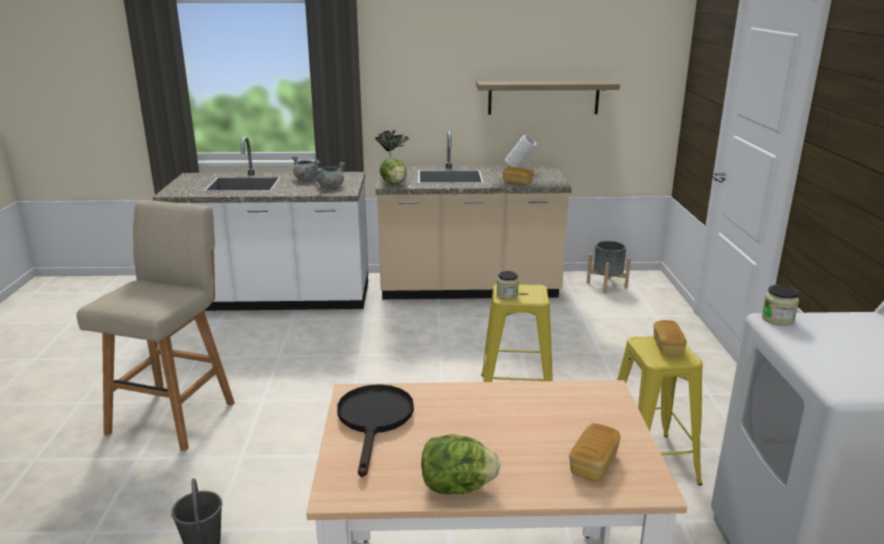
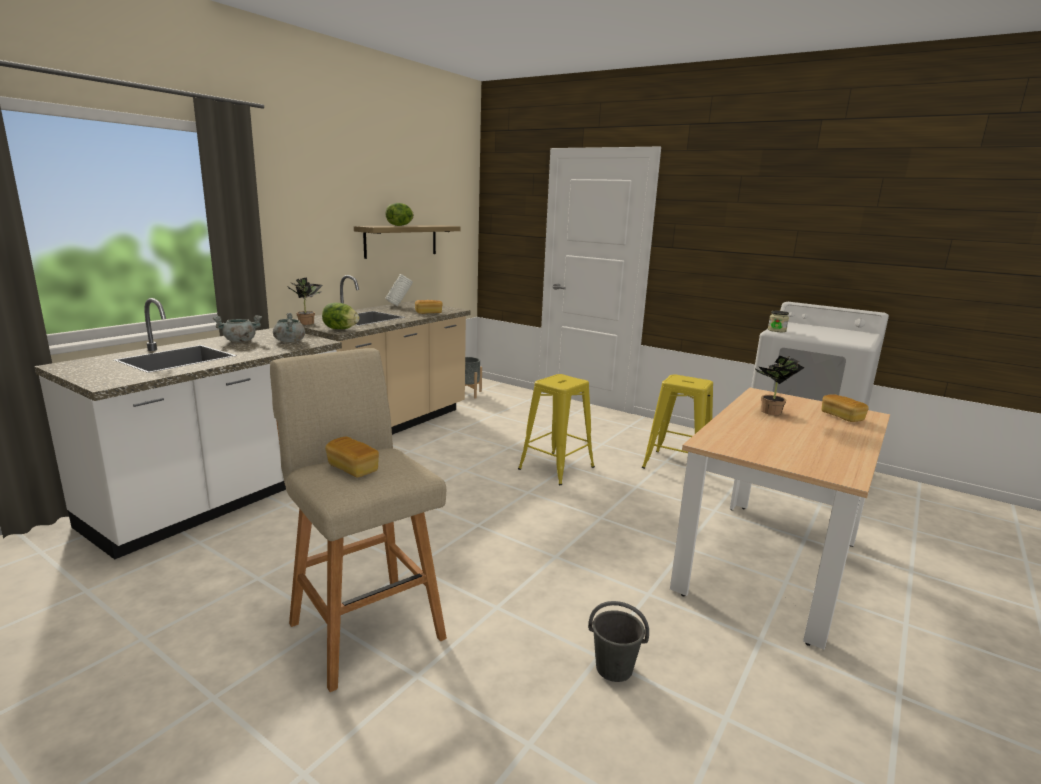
camera: 55 degrees left, 5 degrees down
black frying pan [337,384,414,477] -> none
lettuce [421,434,500,495] -> lettuce moved to [385,203,414,226]
jar [497,271,519,300] -> none
bread [654,320,687,356] -> bread moved to [325,437,379,478]
none -> potted plant [754,356,804,415]

